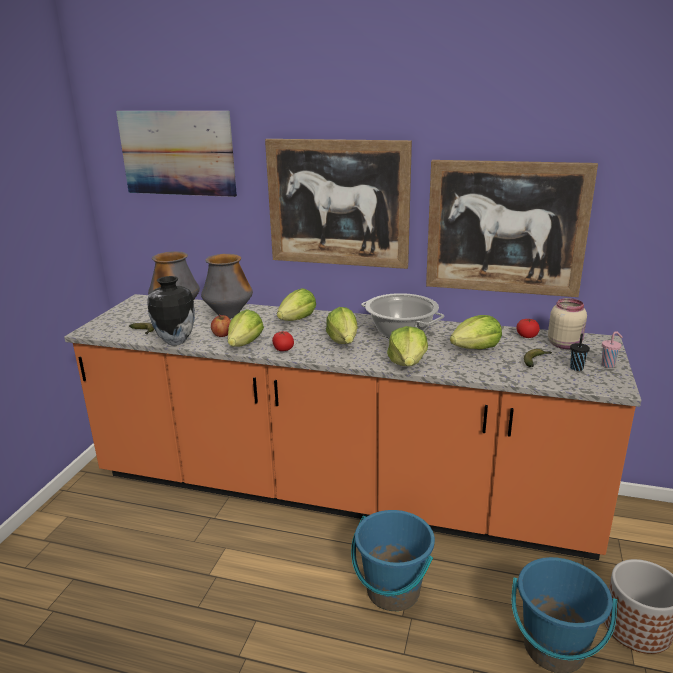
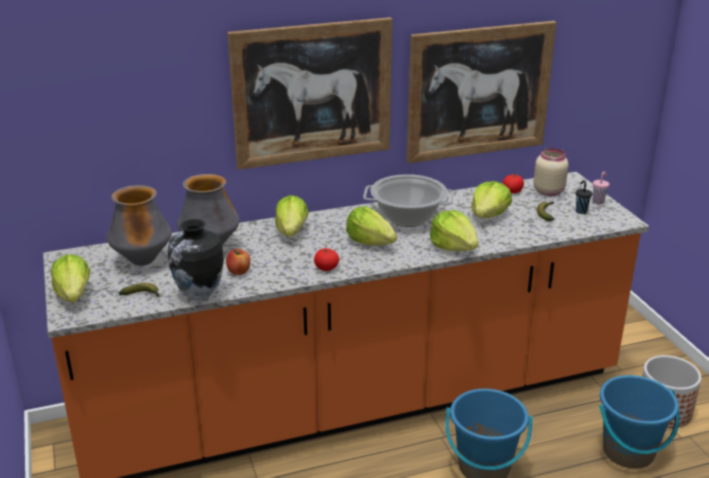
camera: 35 degrees left, 5 degrees up
picture [116,111,237,197] -> none
lettuce [228,309,264,347] -> lettuce moved to [51,254,90,302]

